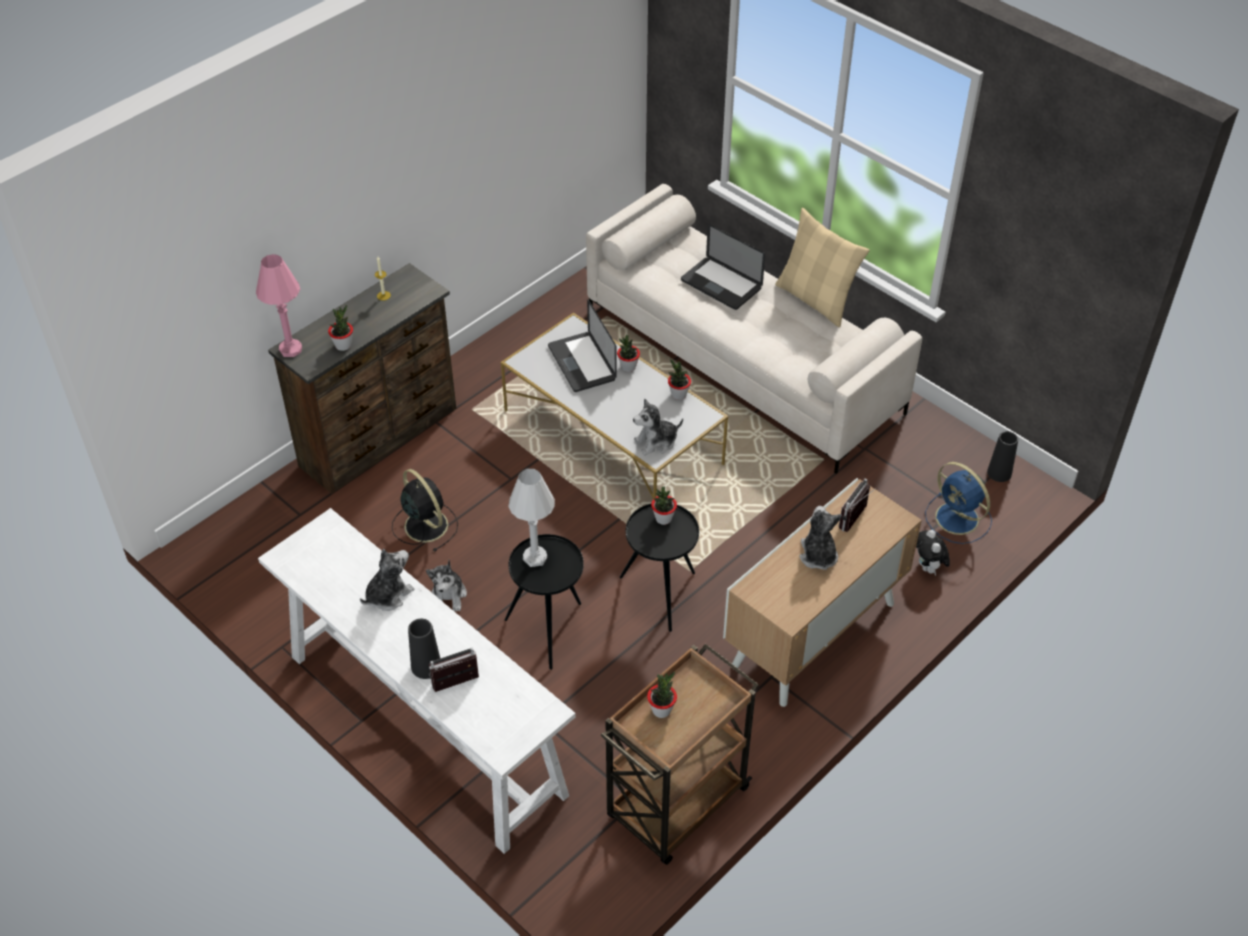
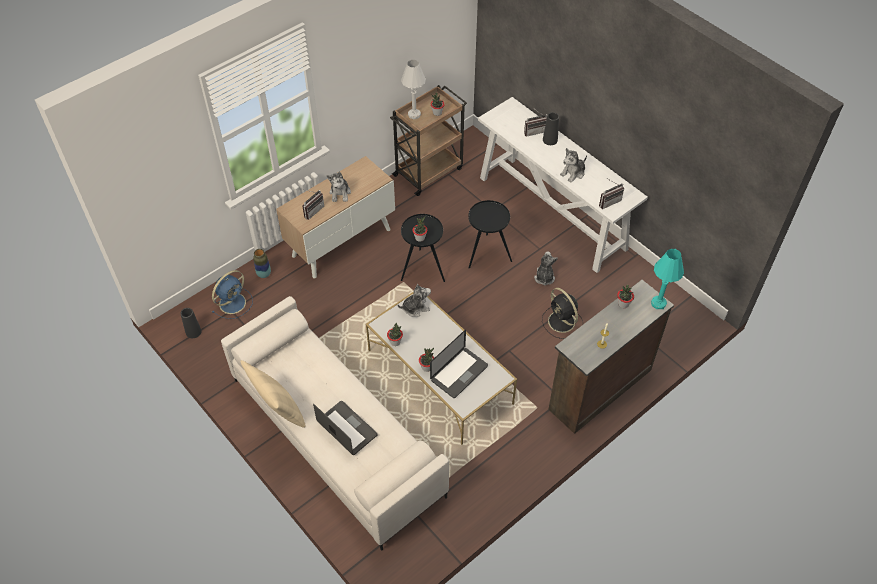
camera: 175 degrees left, 5 degrees up
pink table lamp [256,254,302,357] -> turquoise table lamp [651,249,684,309]
white table lamp [508,469,555,567] -> white table lamp moved to [401,60,426,119]
laptop [548,299,617,392] -> laptop turned 60 degrees clockwise [430,330,488,398]
plush toy [916,530,950,575] -> vase [253,249,271,278]
blue fan [925,462,992,544] -> blue fan turned 75 degrees clockwise [212,270,253,319]
none -> radio [599,178,624,209]

